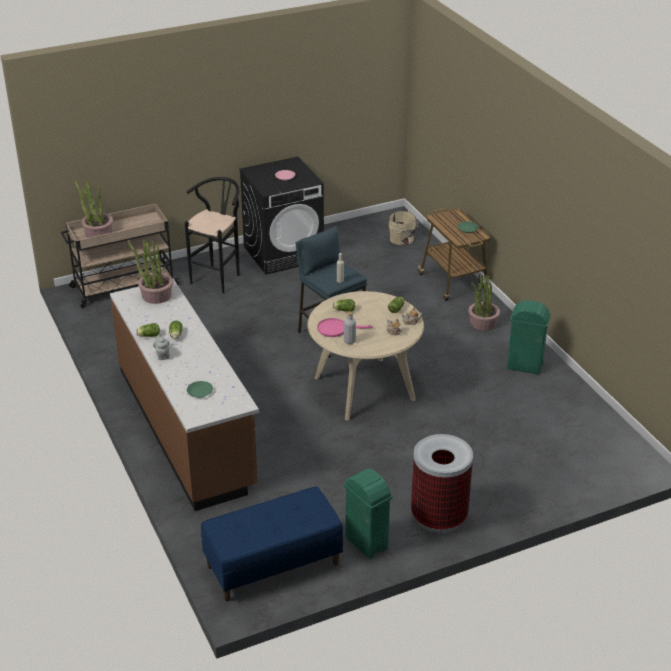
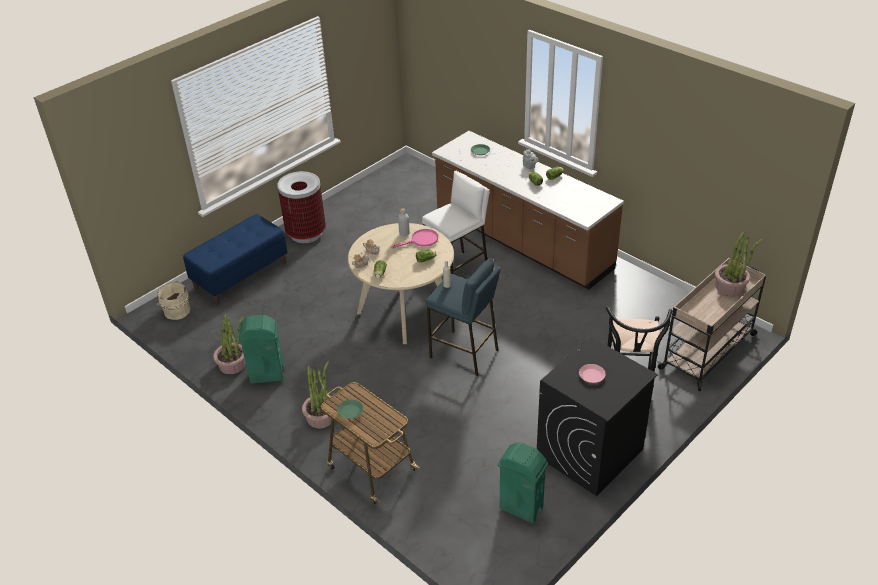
camera: 160 degrees right, 5 degrees up
potted plant [128,239,173,304] -> potted plant moved to [213,313,246,374]
blue bench [201,486,343,602] -> blue bench moved to [183,214,287,305]
green trash can [344,469,392,559] -> green trash can moved to [498,442,548,523]
beige bucket [389,211,418,245] -> beige bucket moved to [157,281,190,320]
none -> white stool [422,171,490,274]

